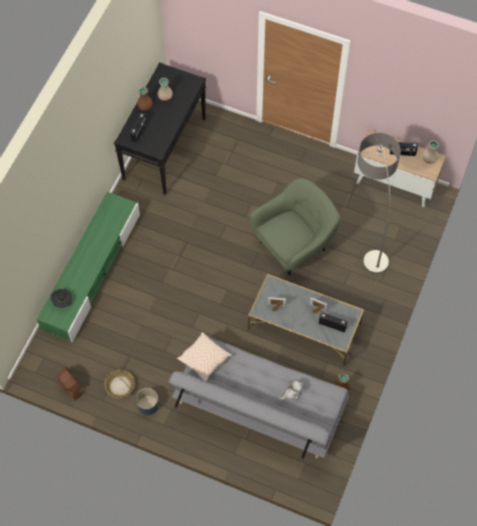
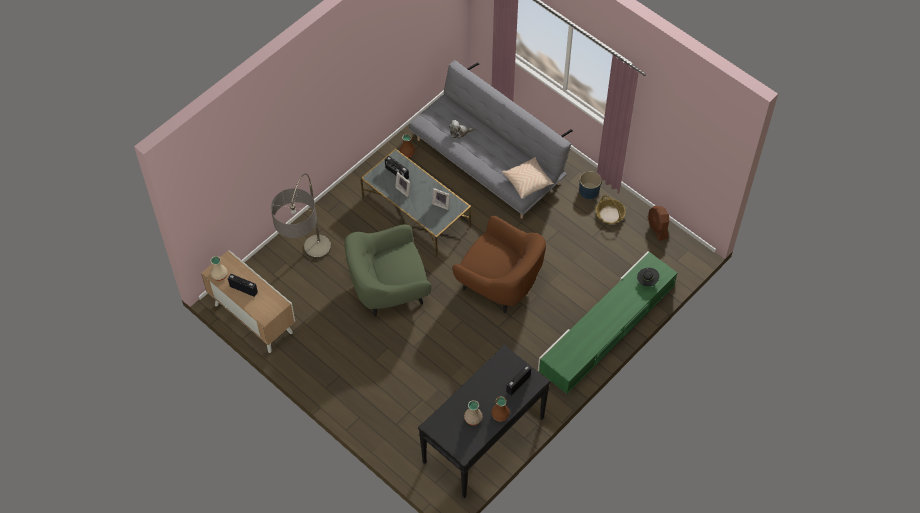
camera: 160 degrees left, 5 degrees down
none -> brown armchair [452,216,546,313]

